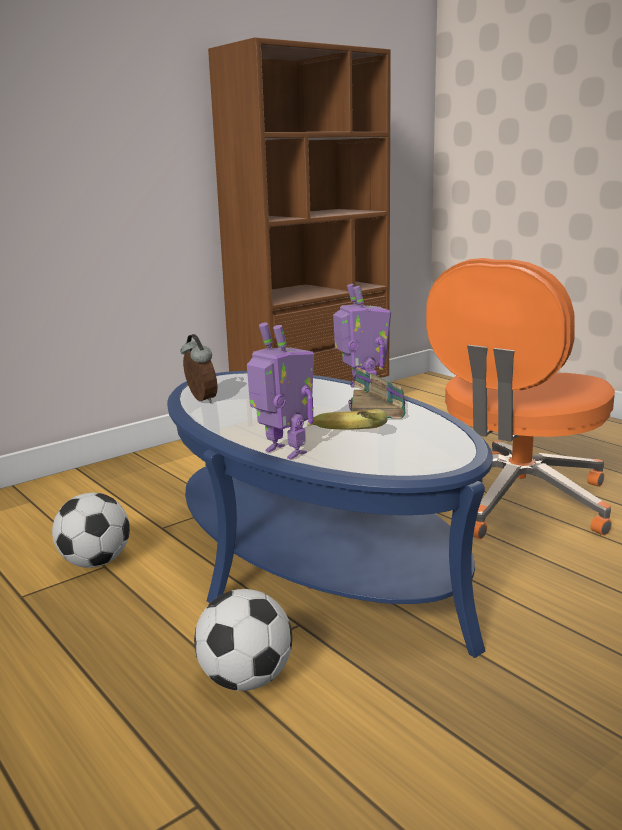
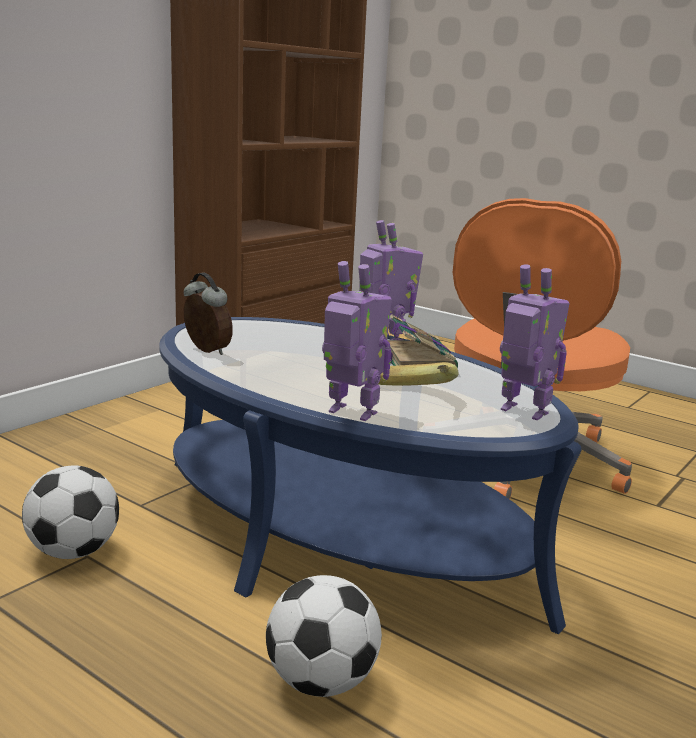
camera: 15 degrees left, 0 degrees up
none -> toy robot [500,264,569,421]

